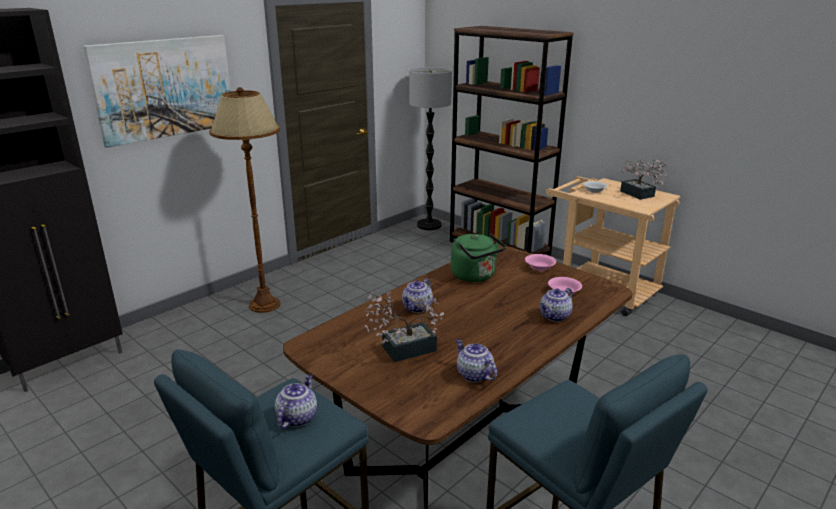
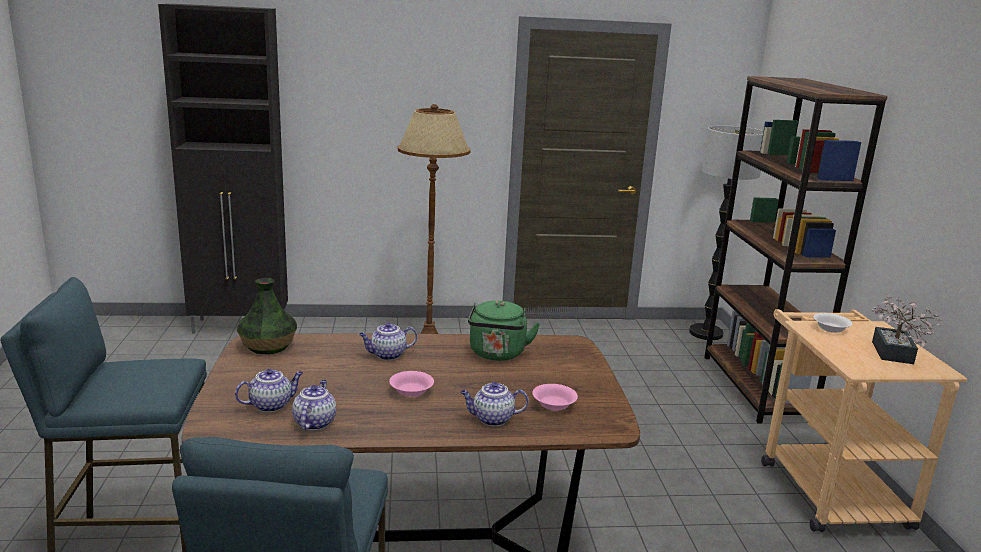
camera: 40 degrees right, 5 degrees down
picture [83,35,231,148] -> none
teapot [275,375,317,428] -> teapot moved to [235,369,303,412]
potted plant [365,291,444,362] -> none
pink bowl [525,254,556,271] -> pink bowl moved to [389,371,434,397]
none -> vase [237,278,297,354]

